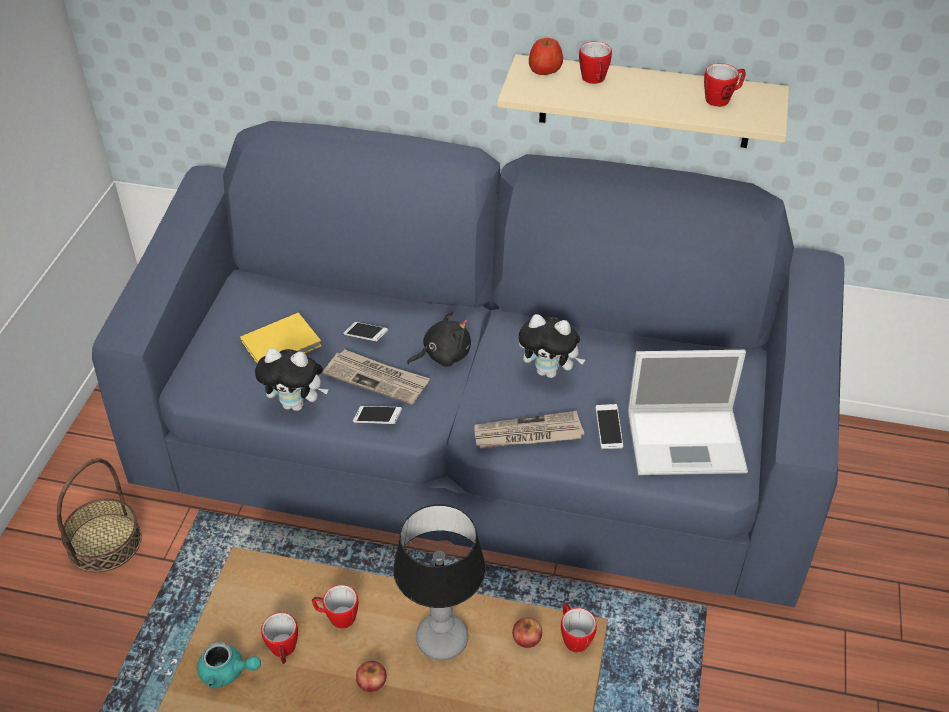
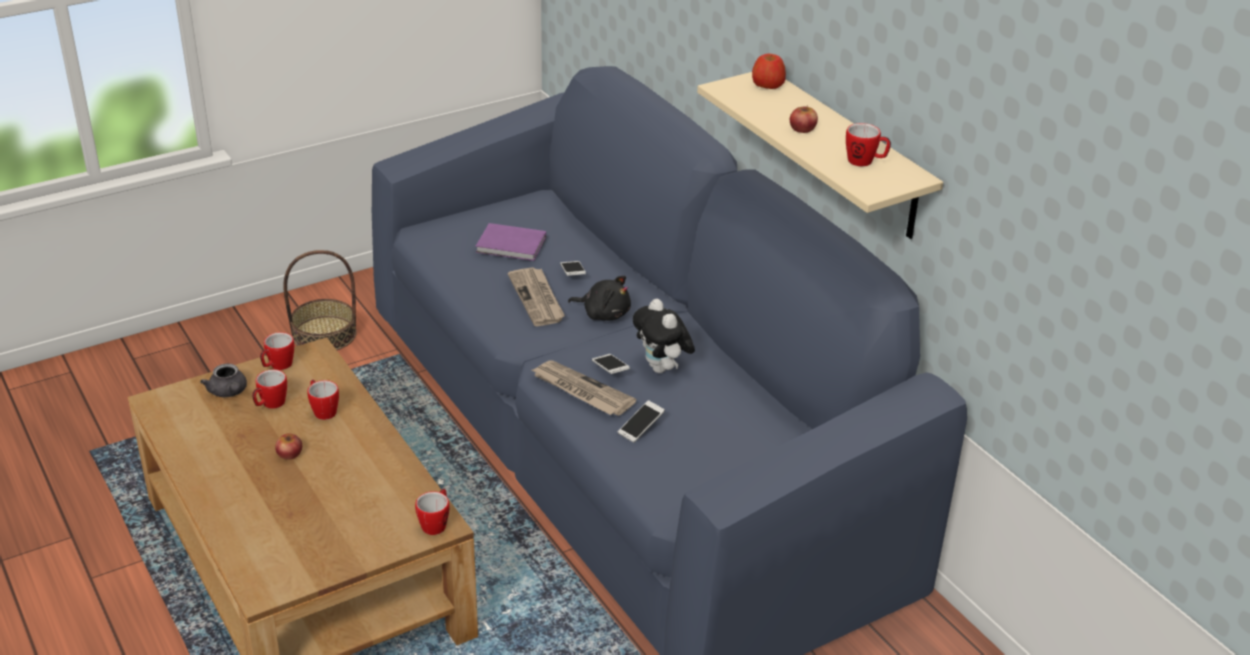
camera: 45 degrees right, 10 degrees down
turquoise teapot [197,642,261,689] -> grey teapot [200,363,247,397]
yellow book [240,313,321,363] -> purple book [476,223,546,261]
plush toy [255,348,328,411] -> none
phone [353,406,402,424] -> phone moved to [592,354,630,374]
table lamp [393,504,486,660] -> none
apple [512,618,542,648] -> apple moved to [790,105,818,133]
mug [579,42,612,84] -> mug moved to [260,332,294,370]
laptop [628,350,748,475] -> none

